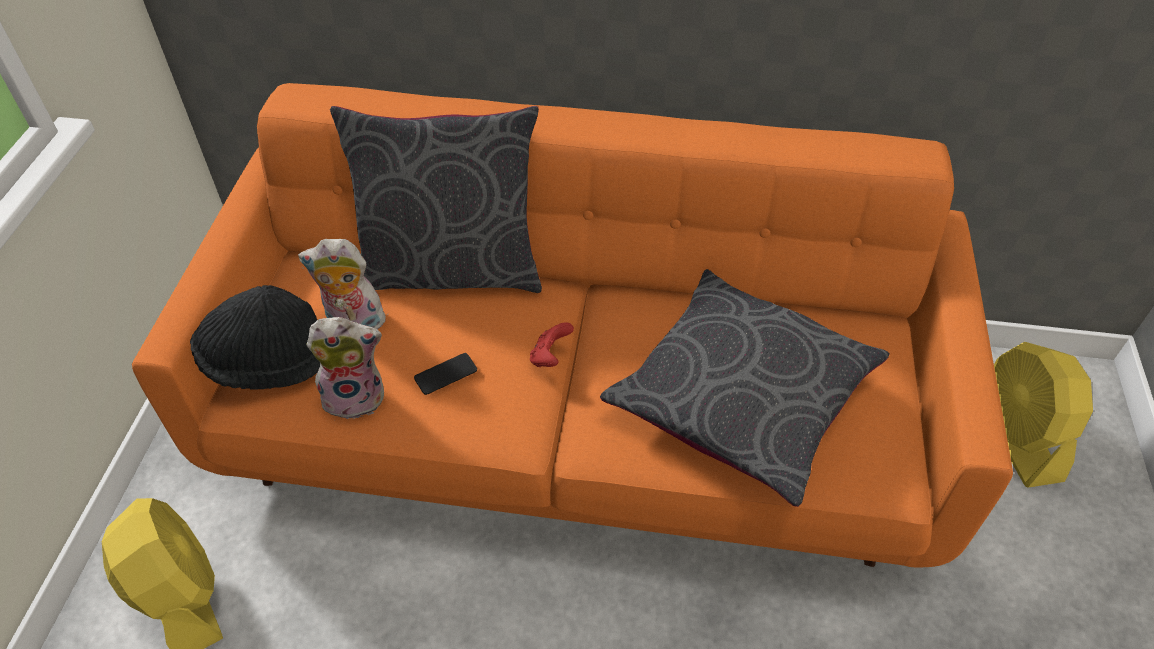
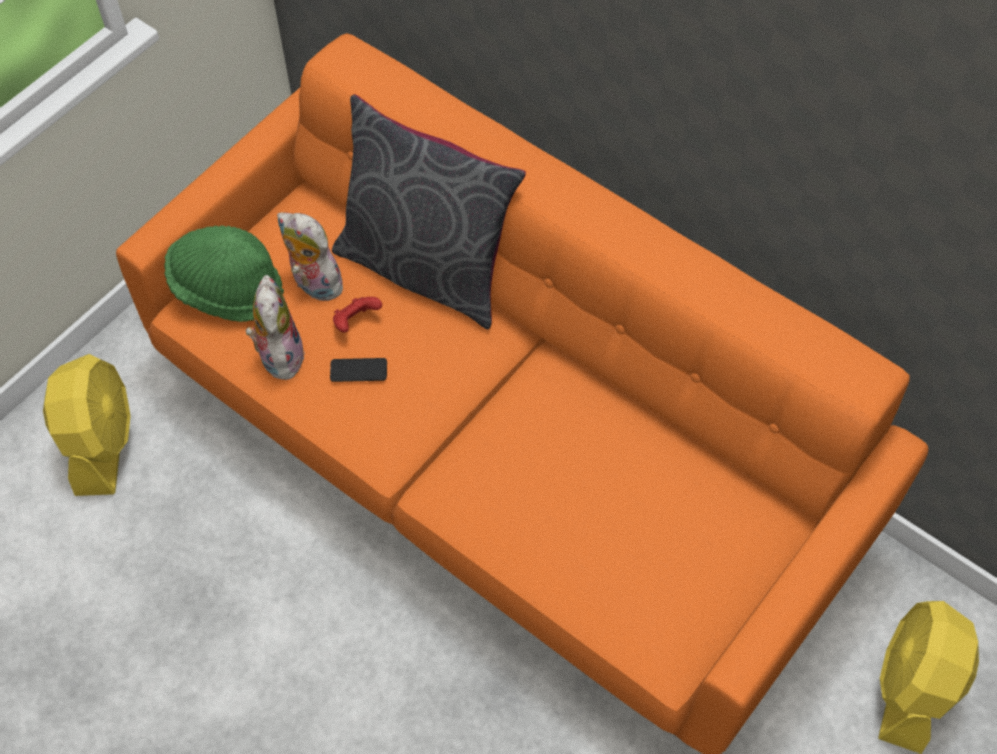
camera: 30 degrees right, 10 degrees up
black hat [190,285,320,390] -> green hat [164,226,284,322]
plush toy [306,317,384,420] -> plush toy turned 120 degrees counterclockwise [246,275,305,380]
red game controller [530,322,574,367] -> red game controller moved to [333,297,382,332]
grey pillow [600,269,890,507] -> none

